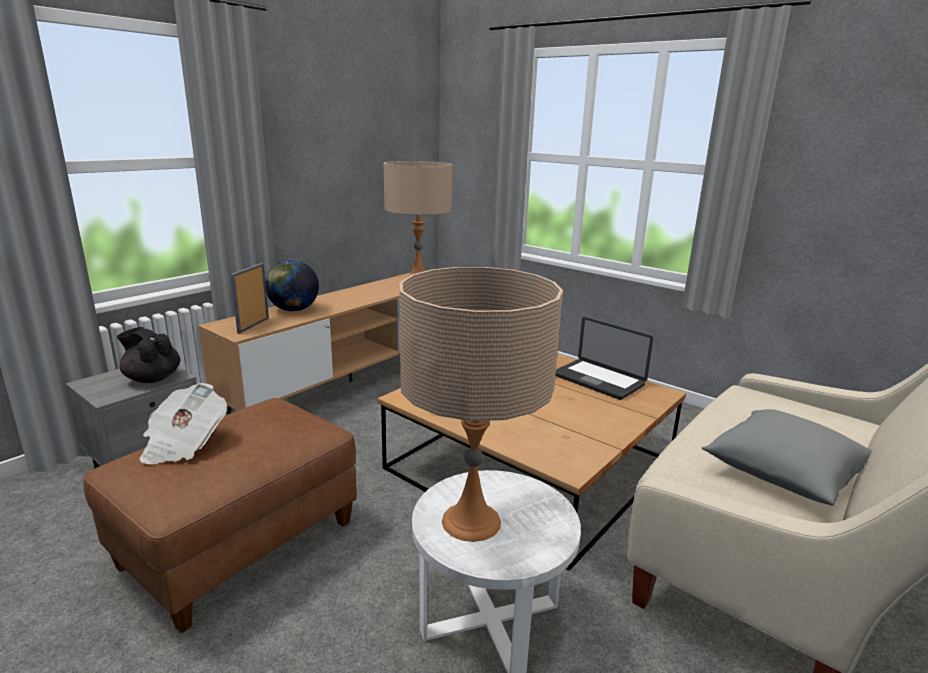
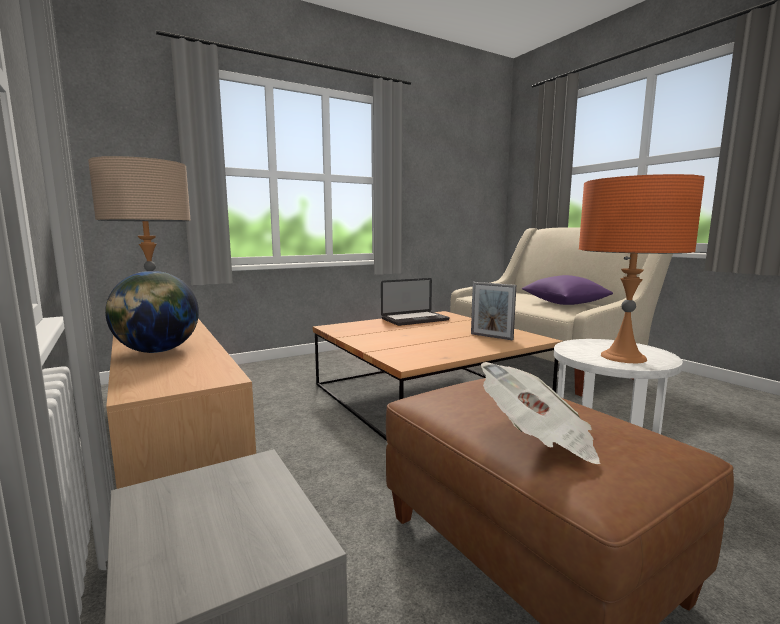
camera: 70 degrees left, 10 degrees down
black teapot [117,327,180,383] -> none
picture frame [230,263,269,334] -> picture frame moved to [471,282,516,340]
beige table lamp [399,267,563,542] -> orange table lamp [579,174,705,363]
grey pillow [702,409,872,506] -> purple pillow [522,275,613,305]

